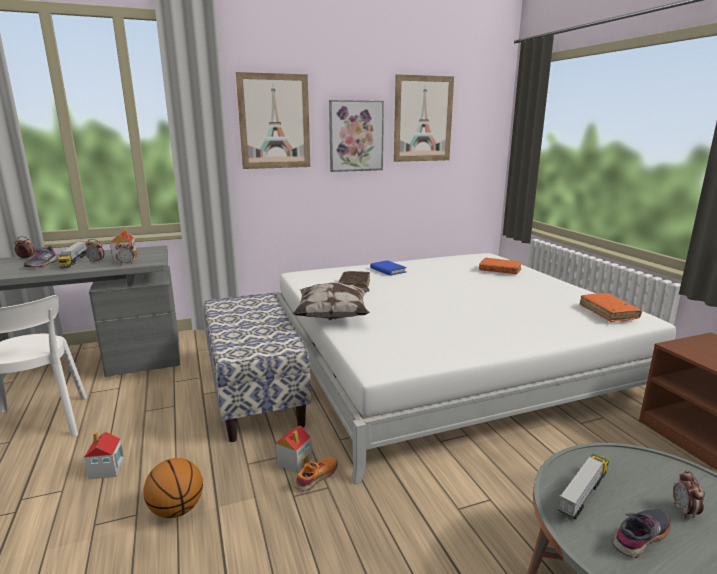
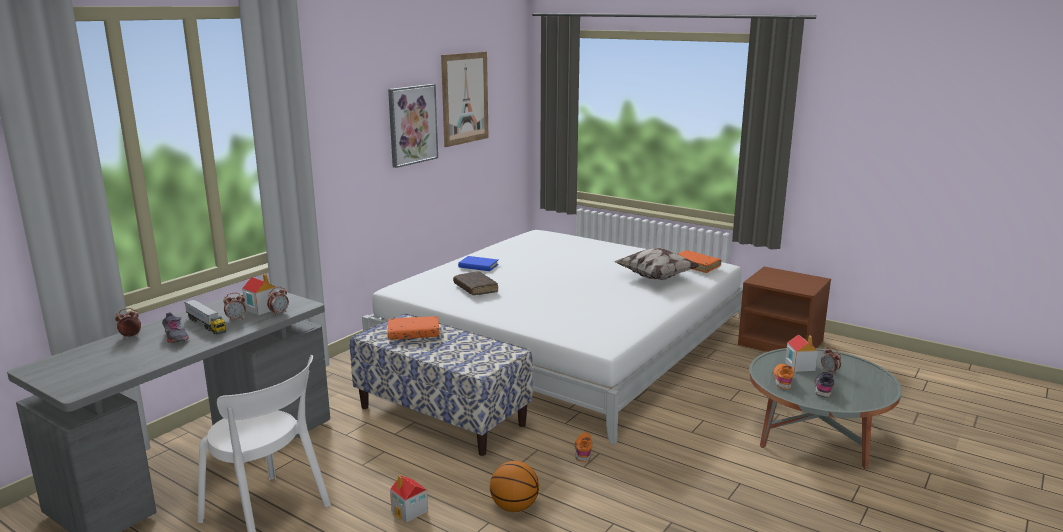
camera: 35 degrees left, 0 degrees up
picture [236,72,310,169] -> none
toy house [275,425,312,473] -> toy house moved to [785,334,818,372]
pillow [293,283,370,320] -> pillow moved to [613,247,700,280]
orange book [479,258,522,274] -> orange book moved to [388,316,439,340]
toy truck [558,454,609,519] -> orange shoe [773,364,794,389]

